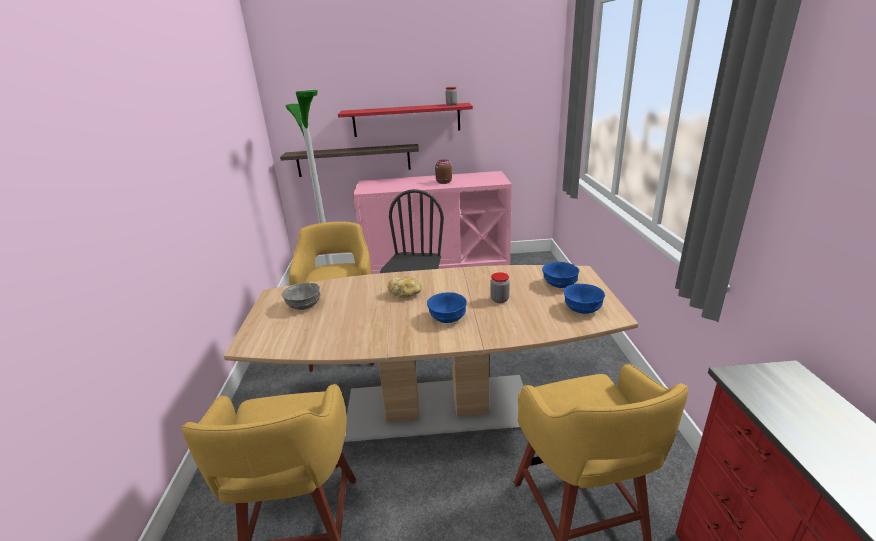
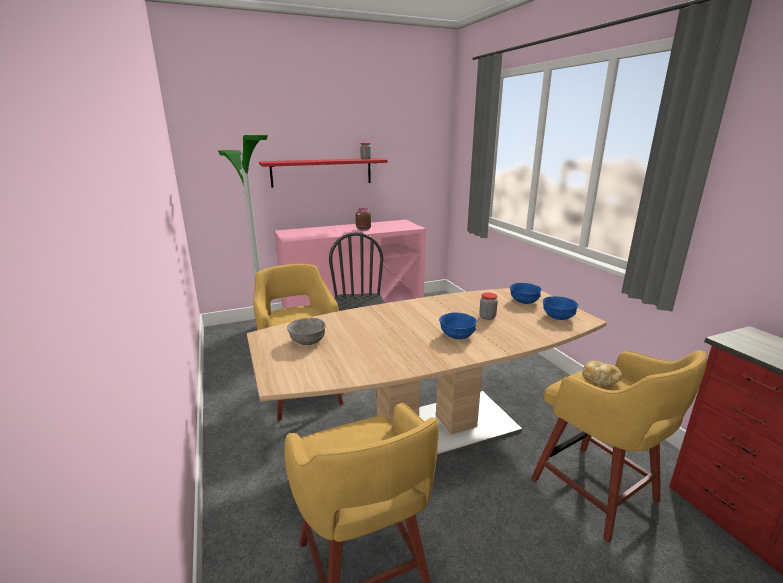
camera: 20 degrees left, 5 degrees down
shelf [280,144,419,177] -> none
bread [388,276,422,298] -> bread moved to [582,361,622,386]

